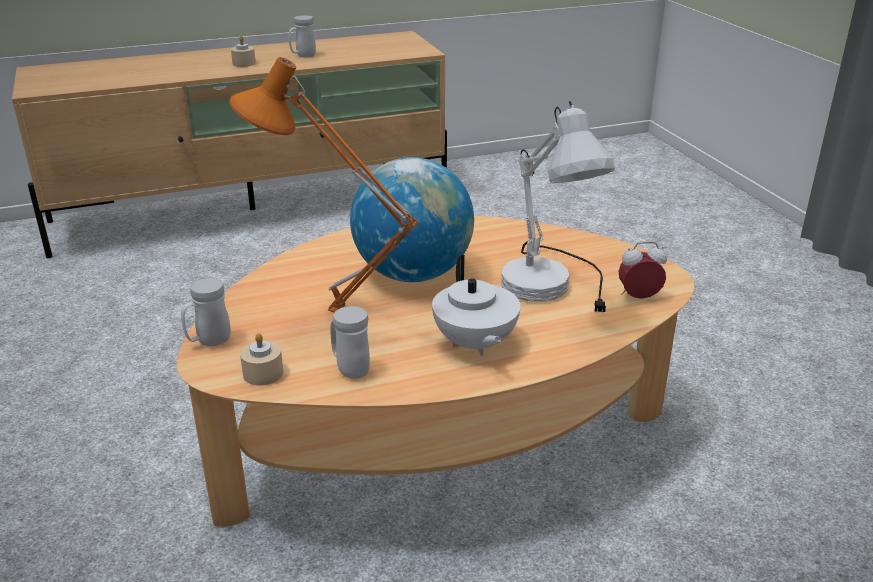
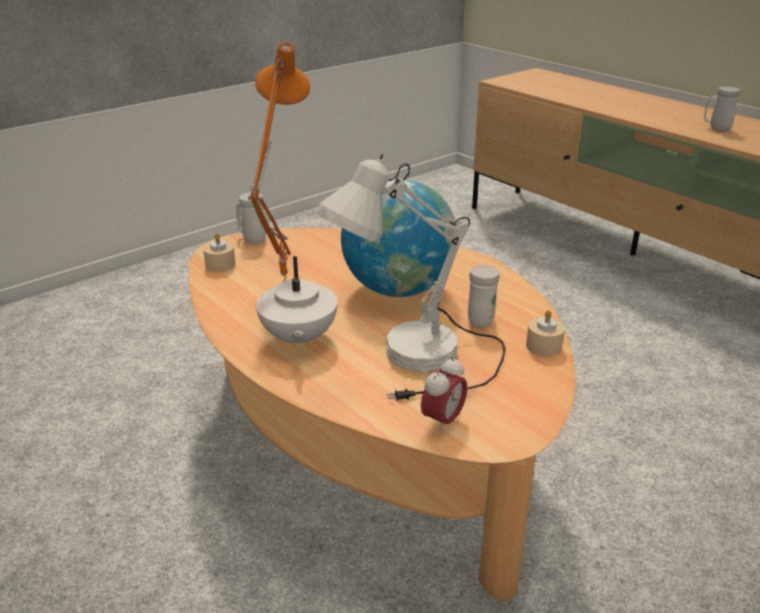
camera: 70 degrees right, 0 degrees up
beige candle [231,36,256,67] -> beige candle moved to [526,310,565,357]
white mug [330,306,370,379] -> white mug moved to [468,265,500,328]
white teapot [432,255,520,356] -> white teapot turned 60 degrees counterclockwise [256,256,338,350]
alarm clock [619,242,667,299] -> alarm clock turned 60 degrees clockwise [421,356,467,434]

